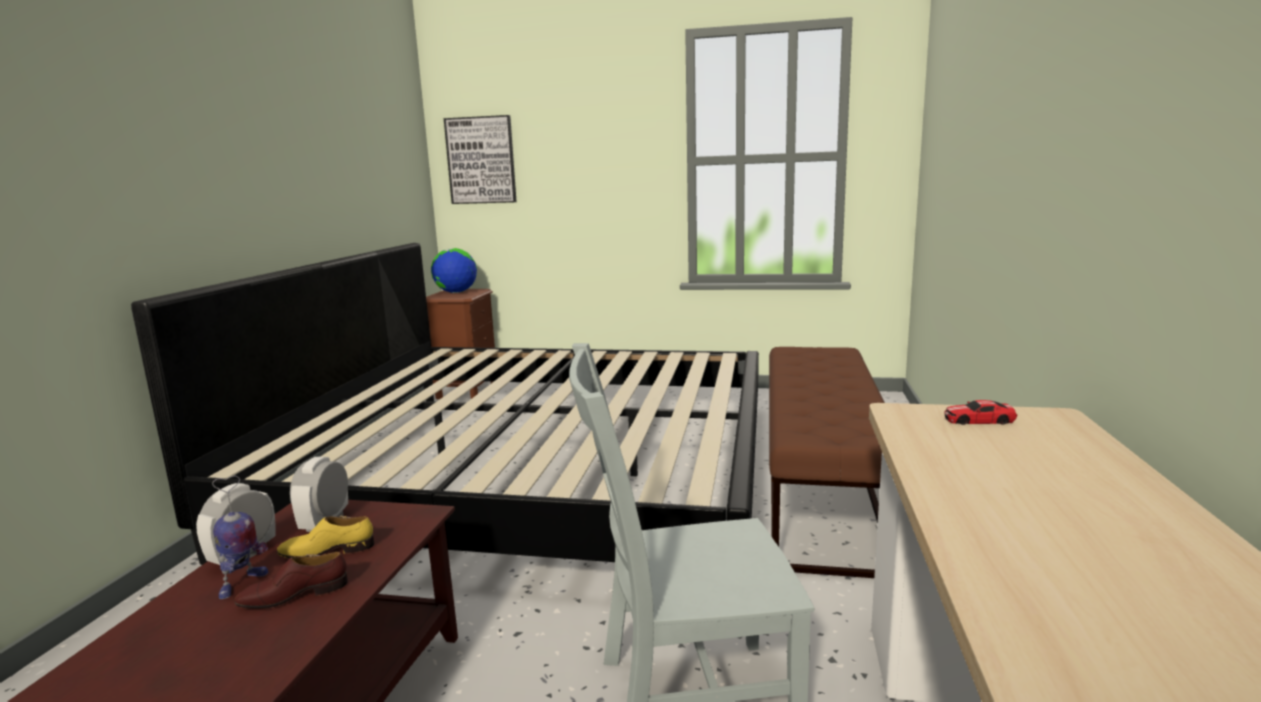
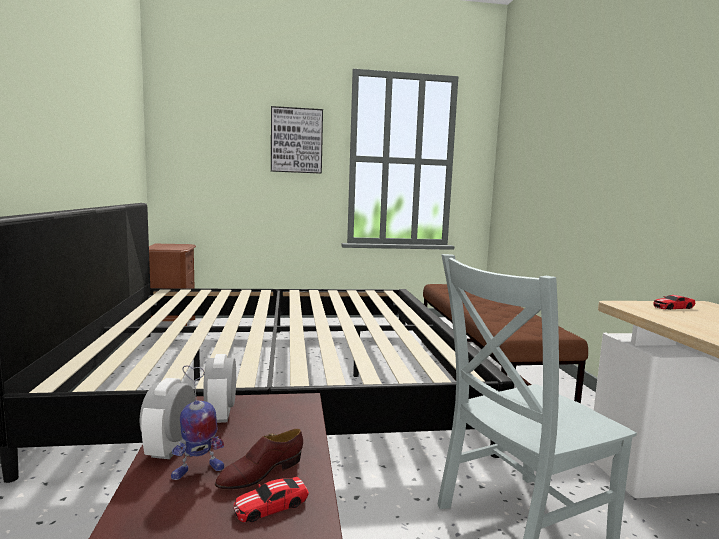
camera: 20 degrees left, 5 degrees down
toy robot [212,475,268,599] -> toy robot turned 60 degrees clockwise [171,365,224,480]
yellow shoe [277,516,374,559] -> none
globe [431,248,477,293] -> none
picture [444,115,517,204] -> picture moved to [271,106,323,174]
none -> toy car [234,477,309,522]

